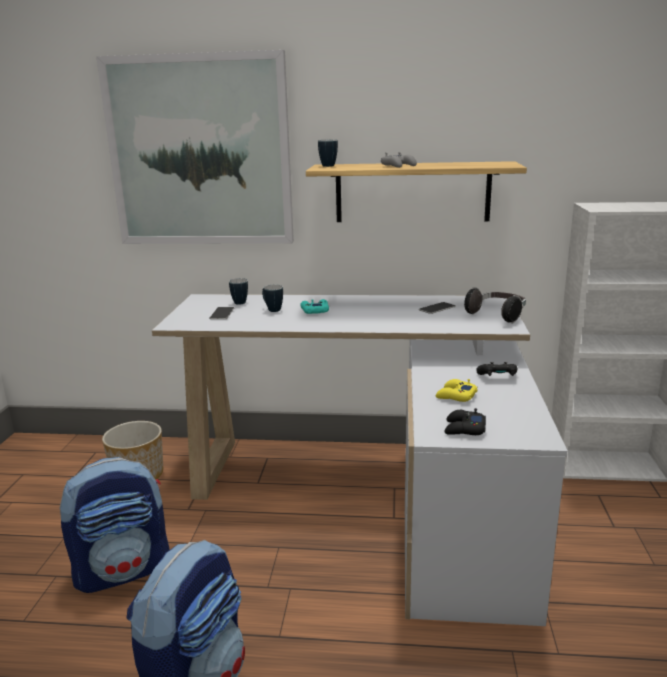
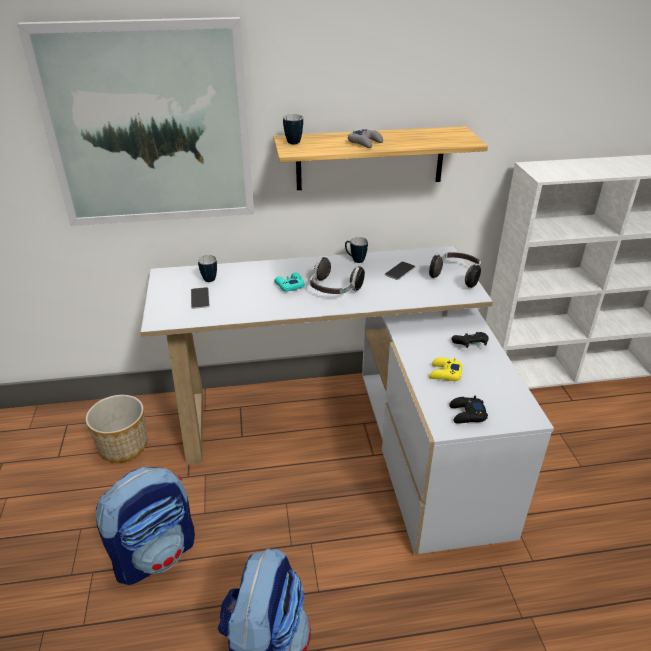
camera: 15 degrees left, 15 degrees up
mug [262,285,283,312] -> mug moved to [345,237,368,263]
none -> headphones [310,257,365,294]

